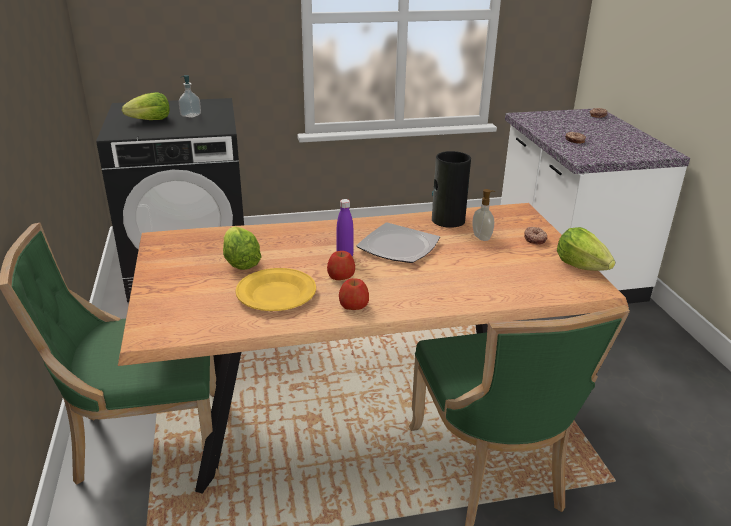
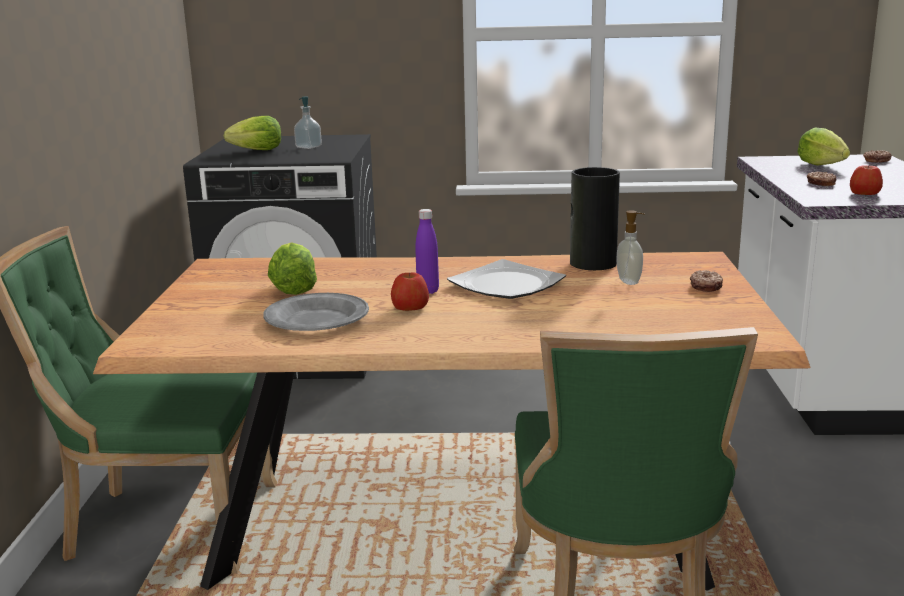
camera: 15 degrees right, 10 degrees down
yellow plate [236,268,316,311] -> grey plate [263,293,369,331]
apple [339,278,369,310] -> apple moved to [850,166,883,195]
lettuce [557,227,615,271] -> lettuce moved to [797,127,850,166]

